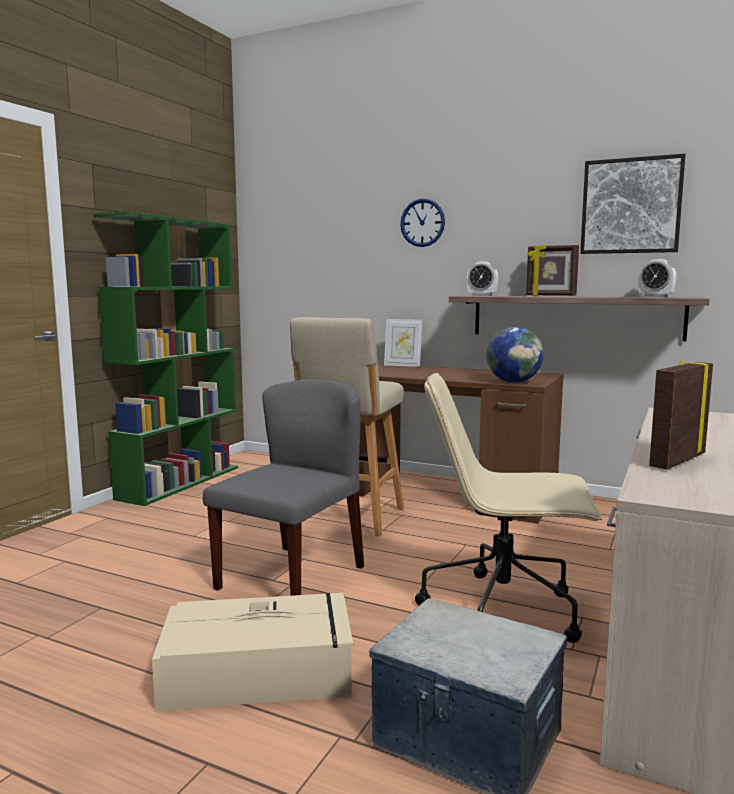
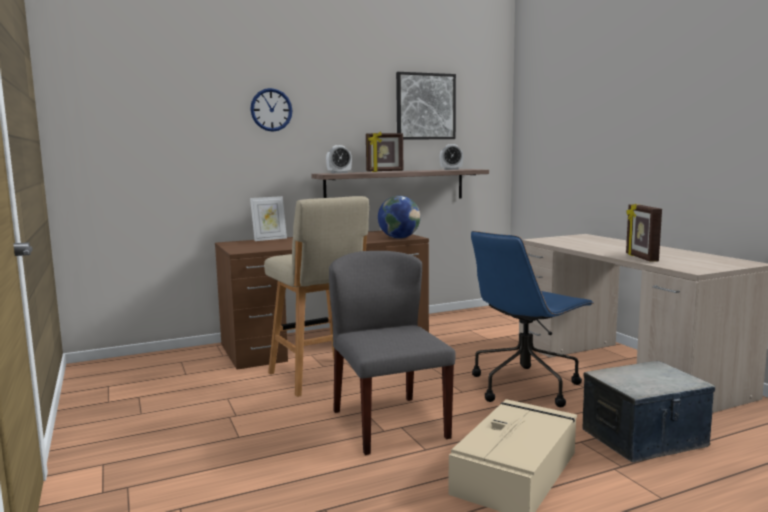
camera: 50 degrees left, 0 degrees up
green bookcase [94,212,238,506] -> none
beige office chair [415,373,602,643] -> blue office chair [471,231,594,407]

